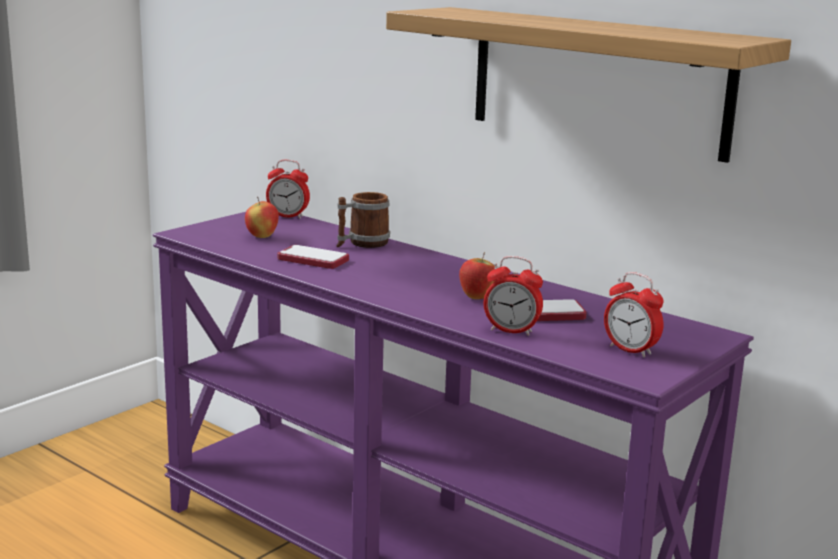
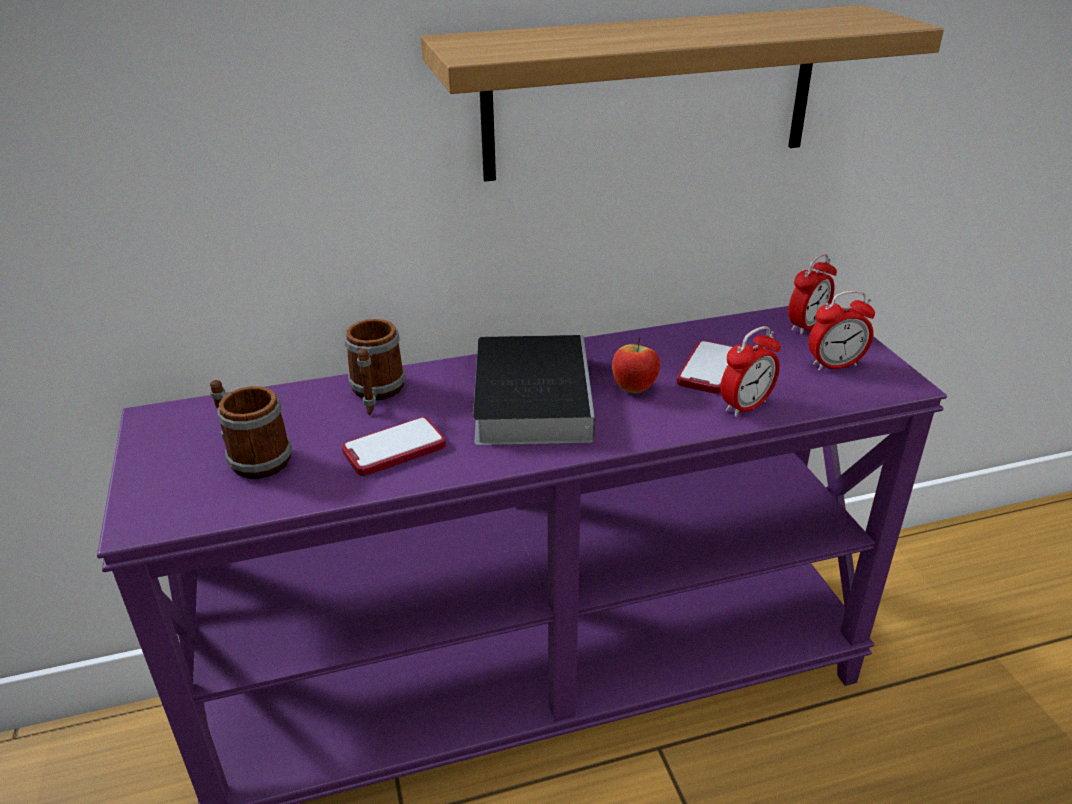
camera: 55 degrees left, 15 degrees up
apple [245,197,279,238] -> mug [210,380,292,479]
alarm clock [266,160,310,219] -> alarm clock moved to [788,253,837,335]
none -> book [473,335,595,445]

